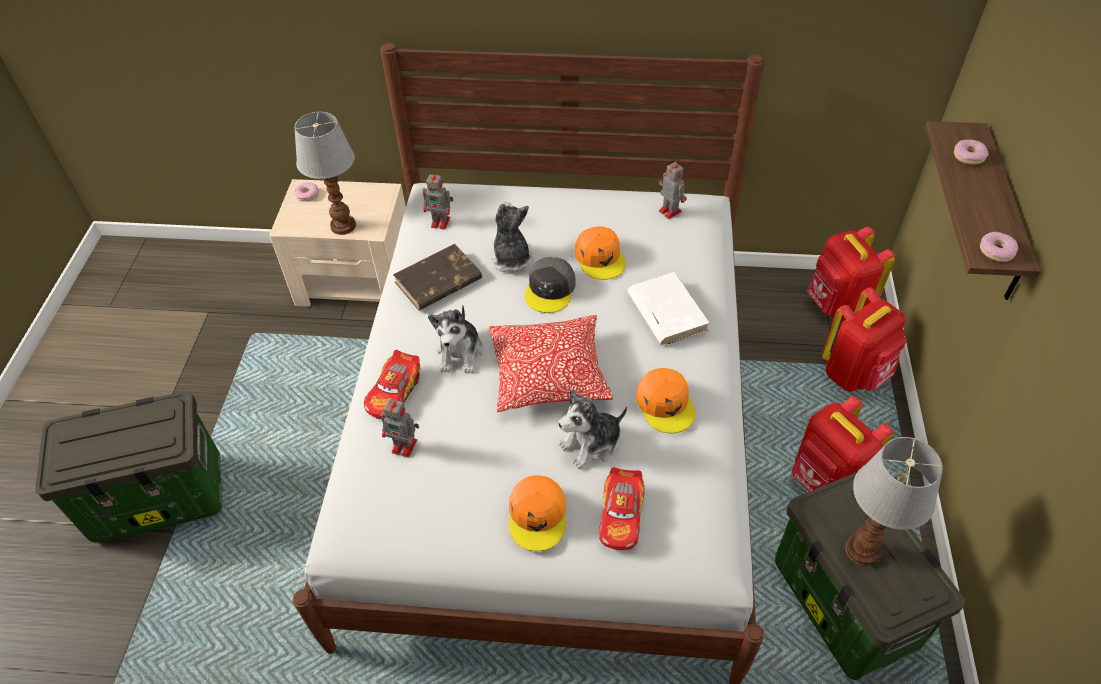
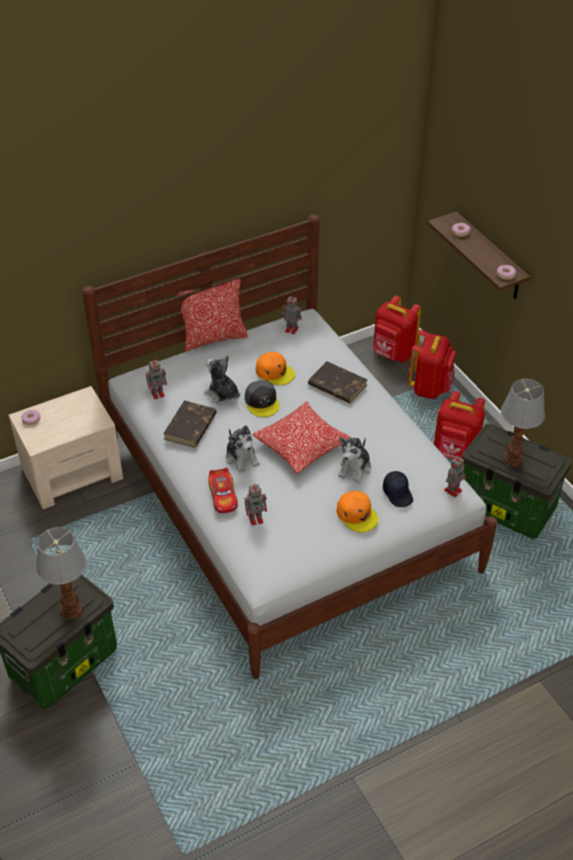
camera: 35 degrees left, 5 degrees down
table lamp [295,112,356,235] -> table lamp moved to [36,527,86,619]
toy car [599,467,645,550] -> black cap [383,471,413,507]
white book [627,272,709,346] -> brown book [308,361,368,403]
orange cap [636,368,696,433] -> none
none -> pillow [176,279,248,352]
none -> toy robot [444,456,466,497]

